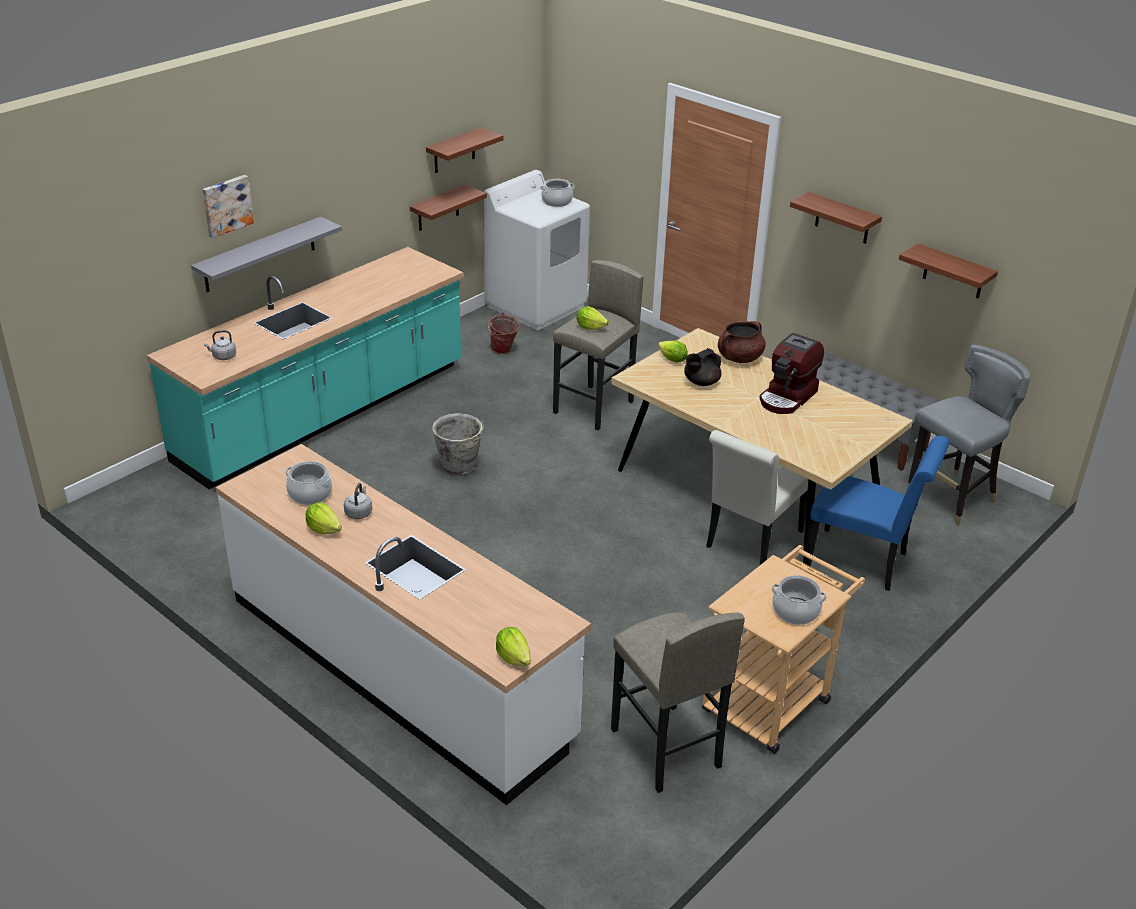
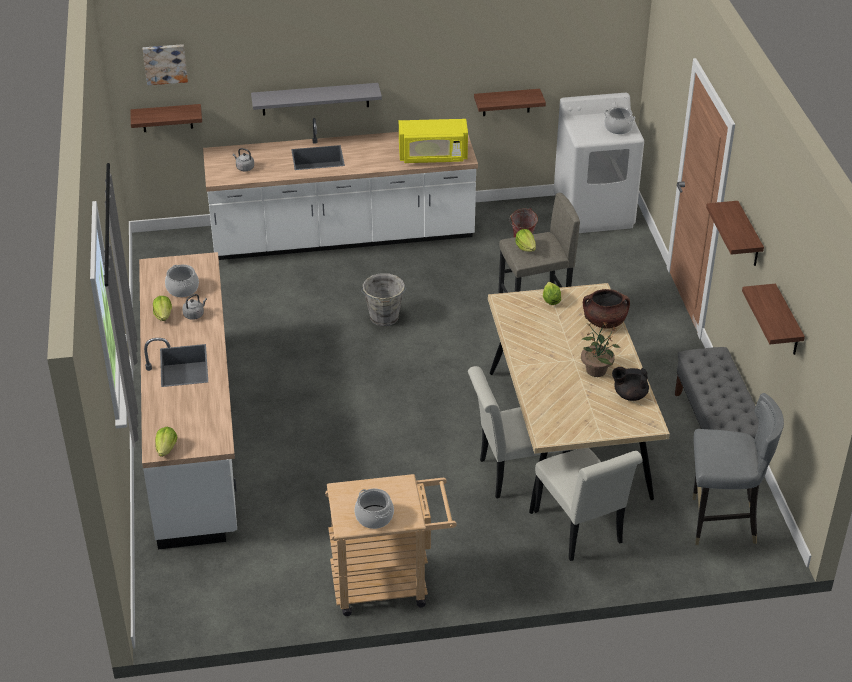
camera: 40 degrees right, 5 degrees up
turquoise counter [147,247,463,489] -> white counter [203,118,478,260]
picture [202,175,254,238] -> picture moved to [143,44,188,85]
shelf [426,127,503,173] -> shelf moved to [131,104,202,132]
grey stool [611,613,745,793] -> none
black teapot [684,348,721,386] -> black teapot moved to [612,367,649,401]
coffee machine [759,333,824,414] -> potted plant [581,322,620,377]
blue chair [809,436,950,591] -> white chair [534,448,643,561]
none -> yellow microwave [399,119,468,163]

